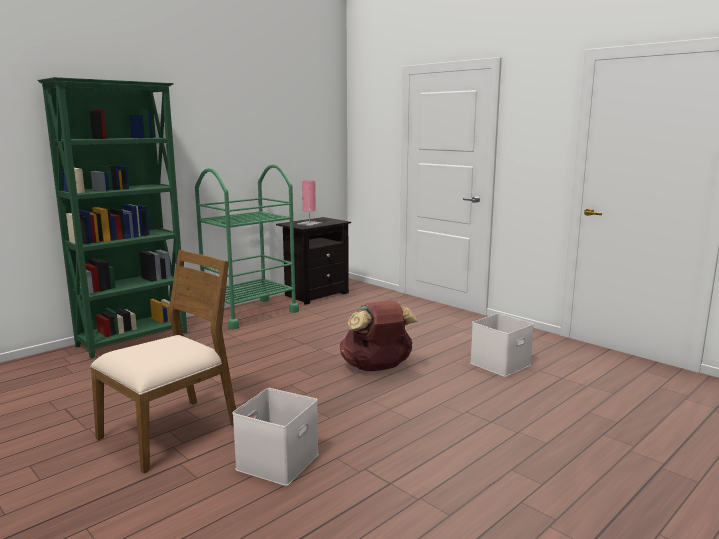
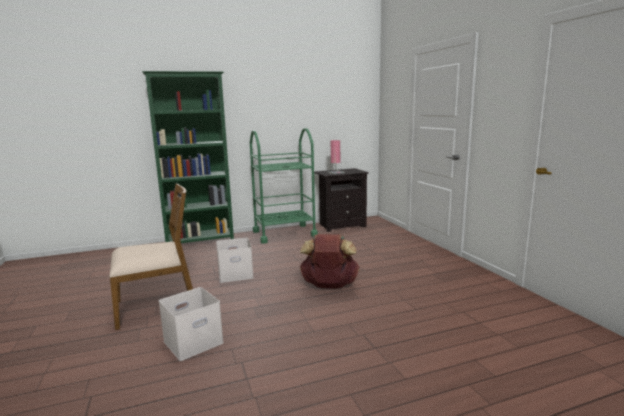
camera: 25 degrees right, 0 degrees up
white storage box [470,313,534,377] -> white storage box moved to [216,238,254,283]

